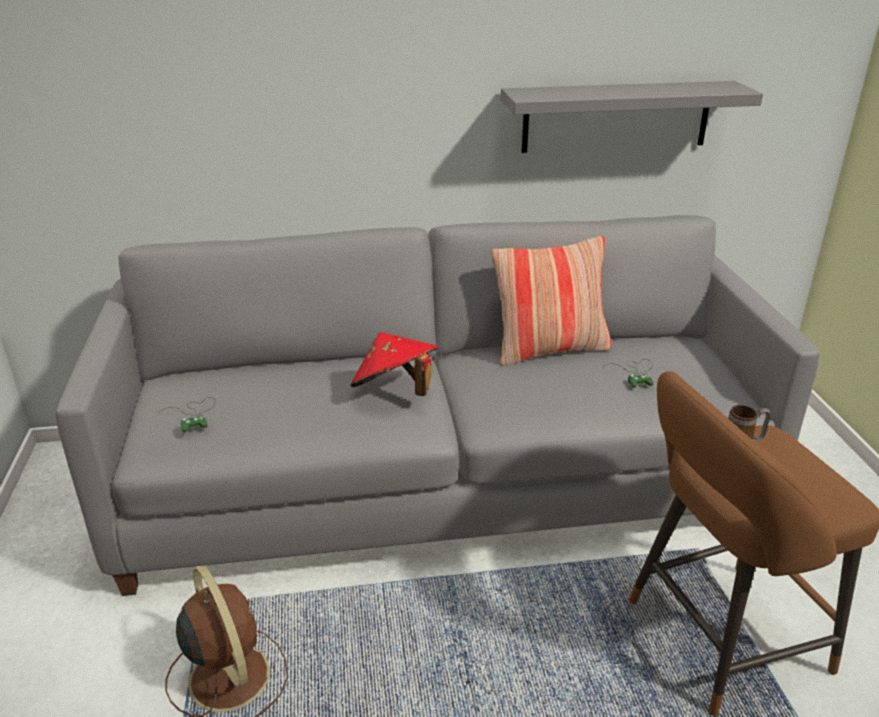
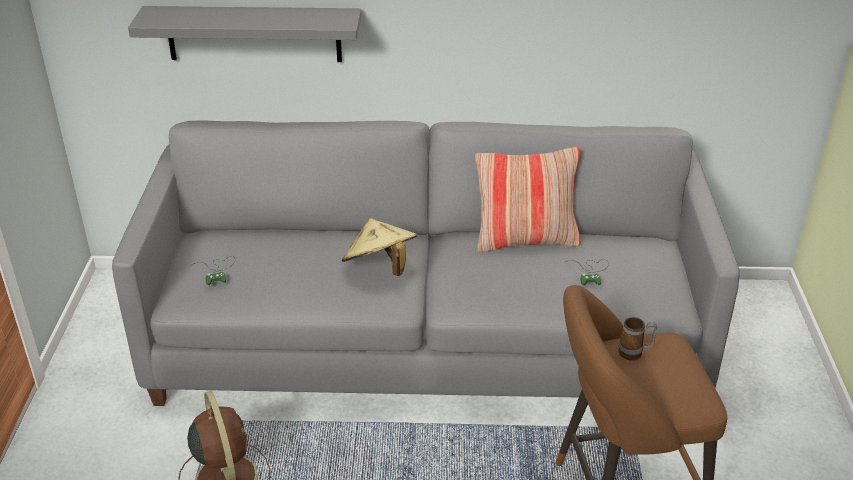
camera: 10 degrees right, 5 degrees up
red hat [350,332,438,396] -> beige hat [342,218,417,276]
grey shelf [501,81,763,153] -> grey shelf moved to [128,6,361,62]

